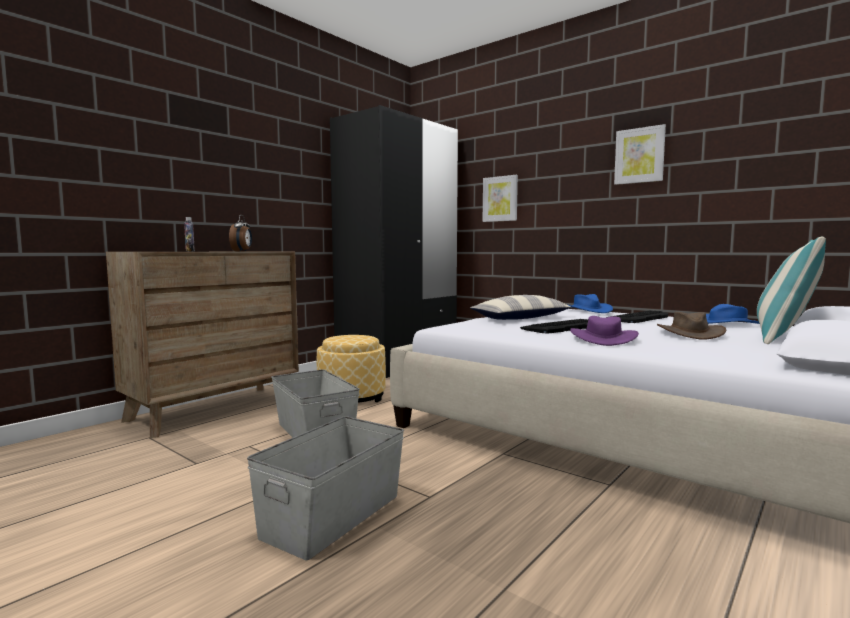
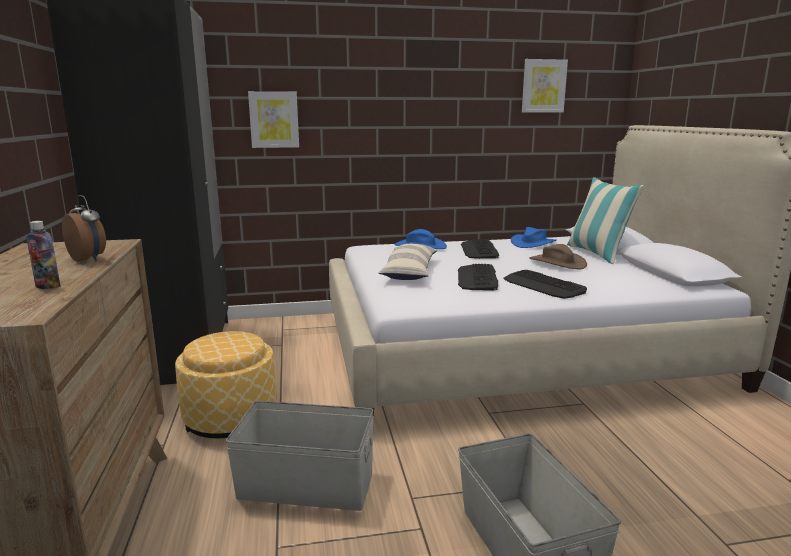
camera: 50 degrees left, 10 degrees up
purple hat [570,316,639,346] -> keyboard [503,270,587,299]
picture [614,124,666,185] -> picture moved to [522,59,568,113]

